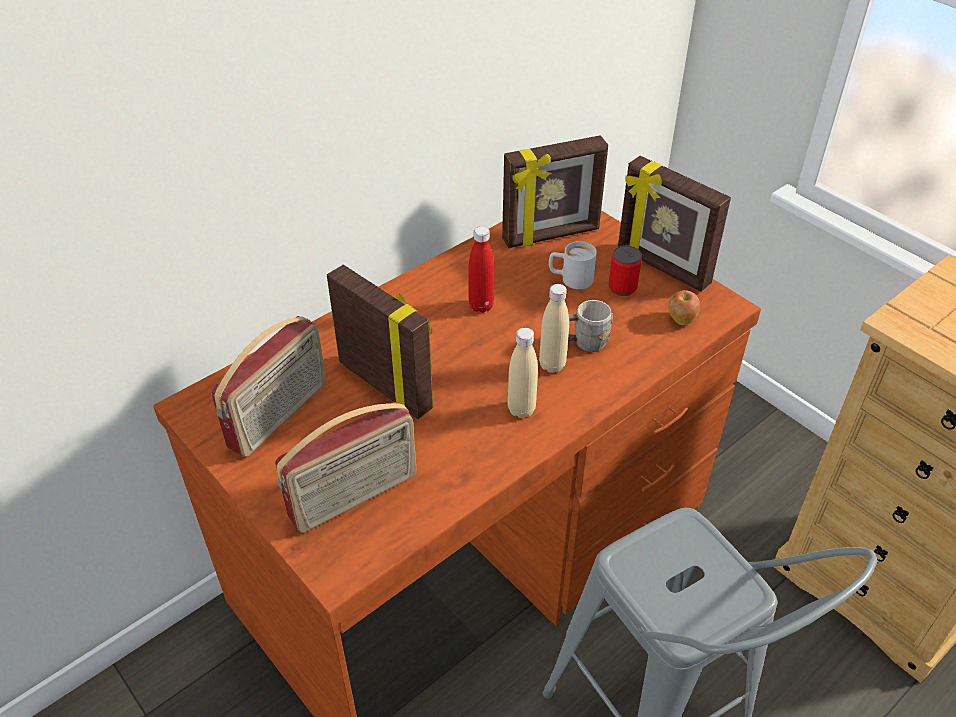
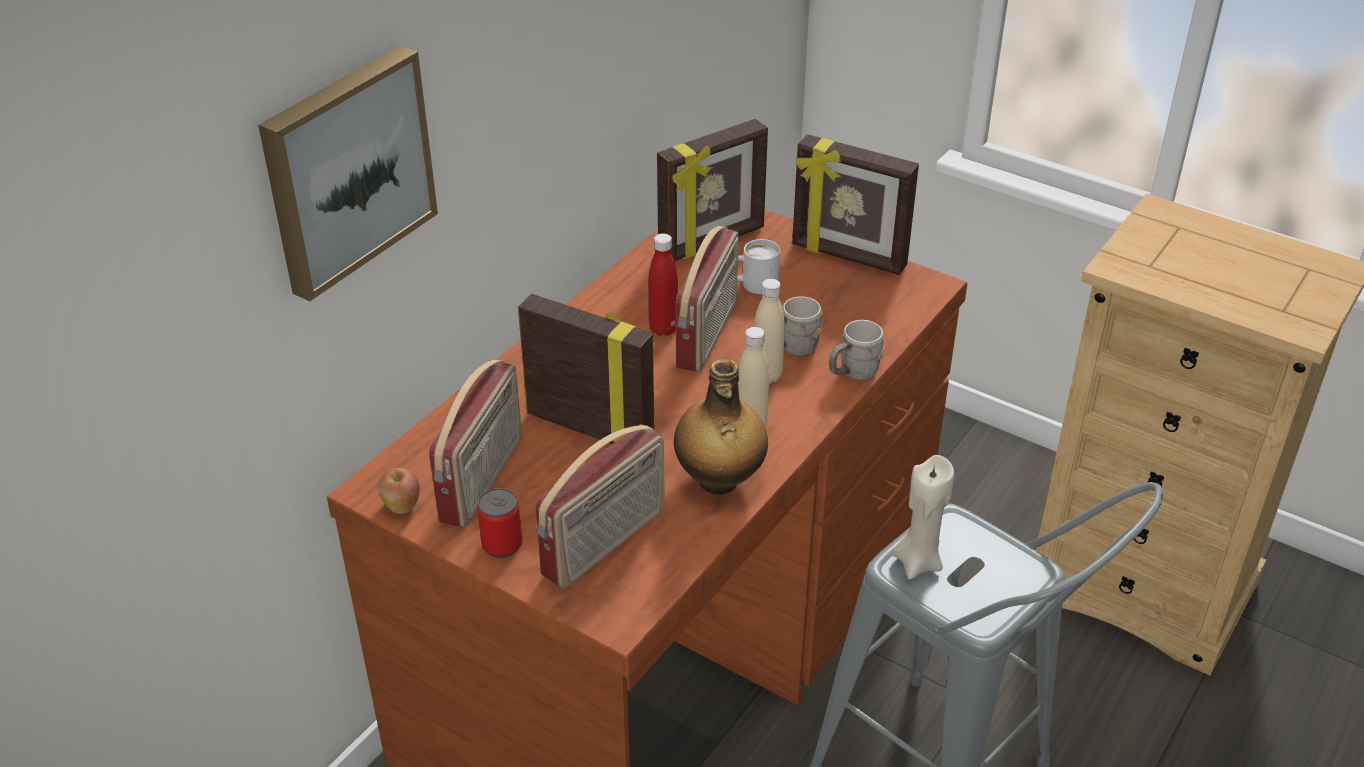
camera: 15 degrees left, 5 degrees down
can [609,245,642,296] -> can moved to [477,488,522,558]
apple [668,290,700,325] -> apple moved to [378,468,420,514]
none -> picture [258,46,438,301]
none -> bottle [674,359,768,495]
none -> radio [676,226,739,372]
none -> grey mug [829,320,884,380]
none -> beige candle [893,455,954,579]

